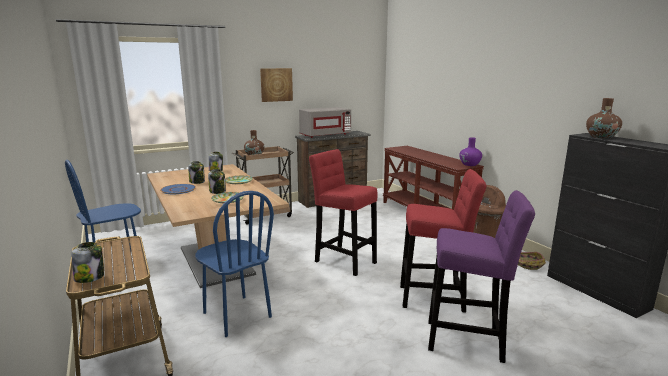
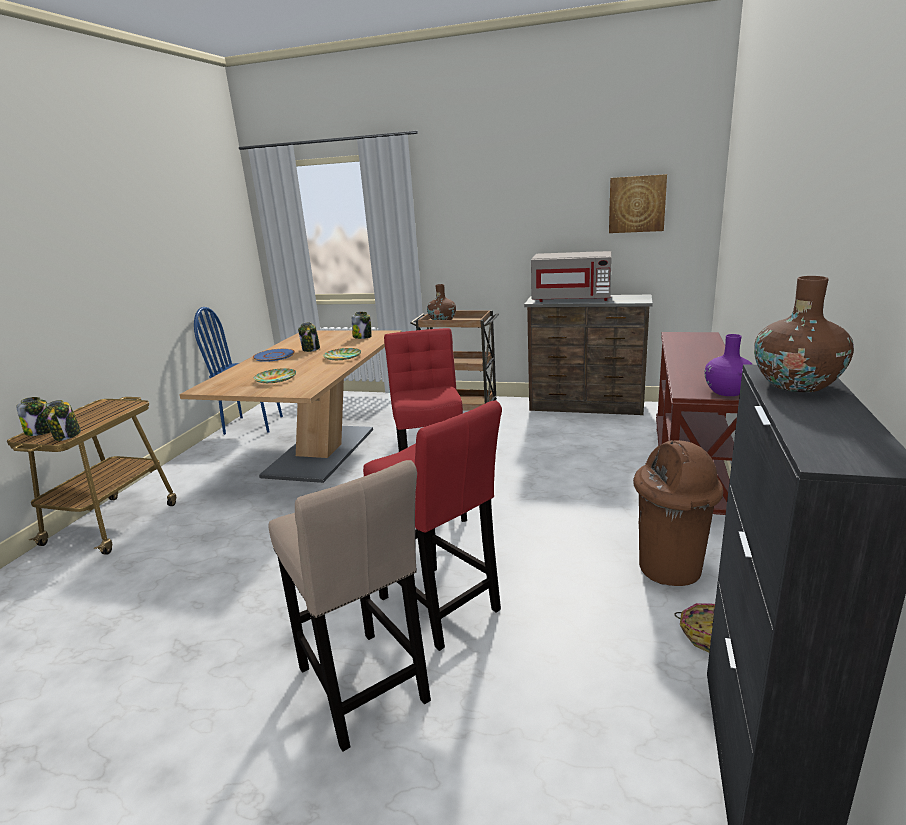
camera: 45 degrees right, 5 degrees up
blue chair [195,191,274,337] -> none
jar [208,169,226,194] -> jar moved to [43,400,81,441]
picture [260,68,293,102] -> picture moved to [609,174,667,233]
purple stool [428,190,535,363] -> beige stool [269,460,431,752]

